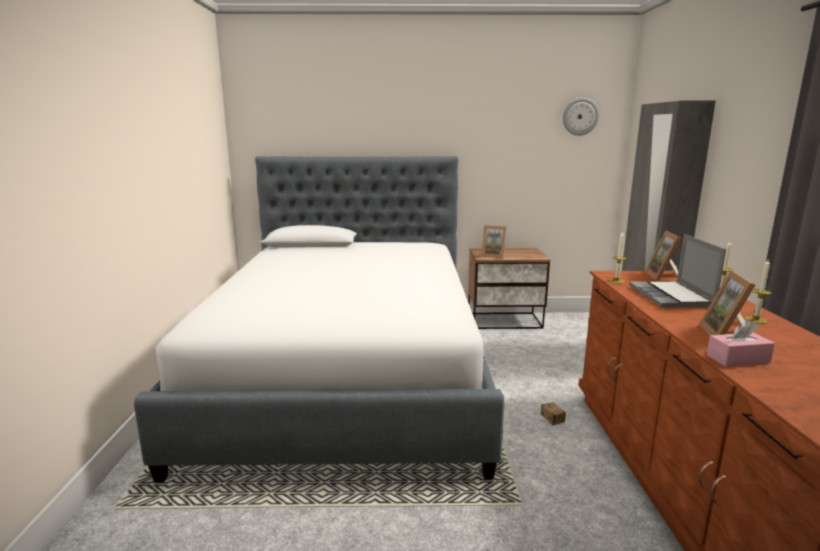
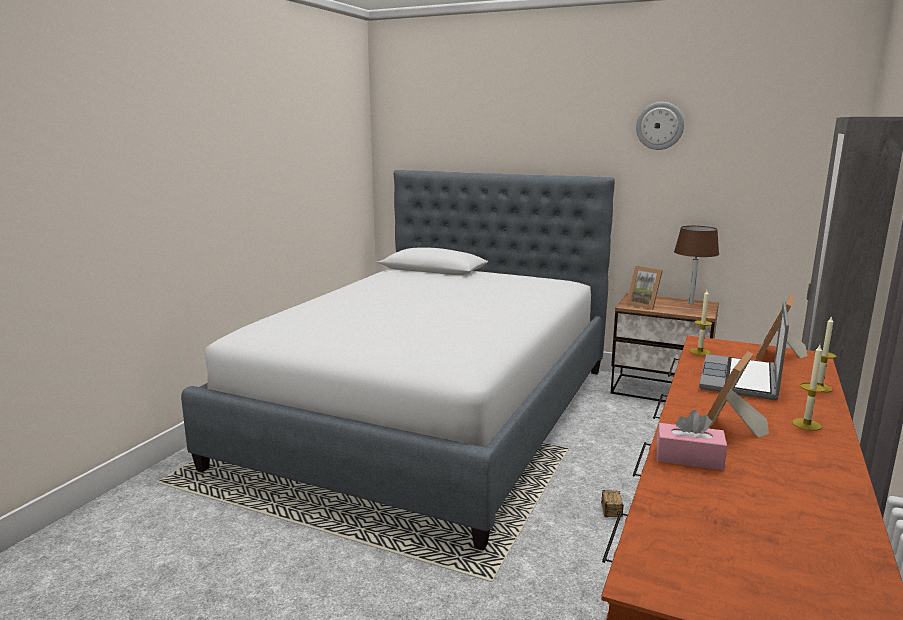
camera: 25 degrees right, 0 degrees up
wall clock [563,98,599,136] -> wall clock moved to [636,102,684,150]
none -> brown table lamp [674,226,719,304]

